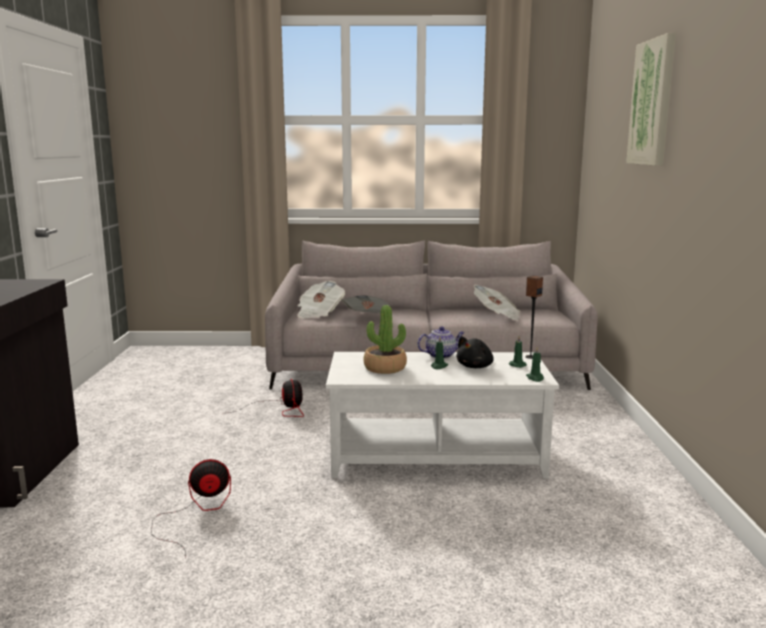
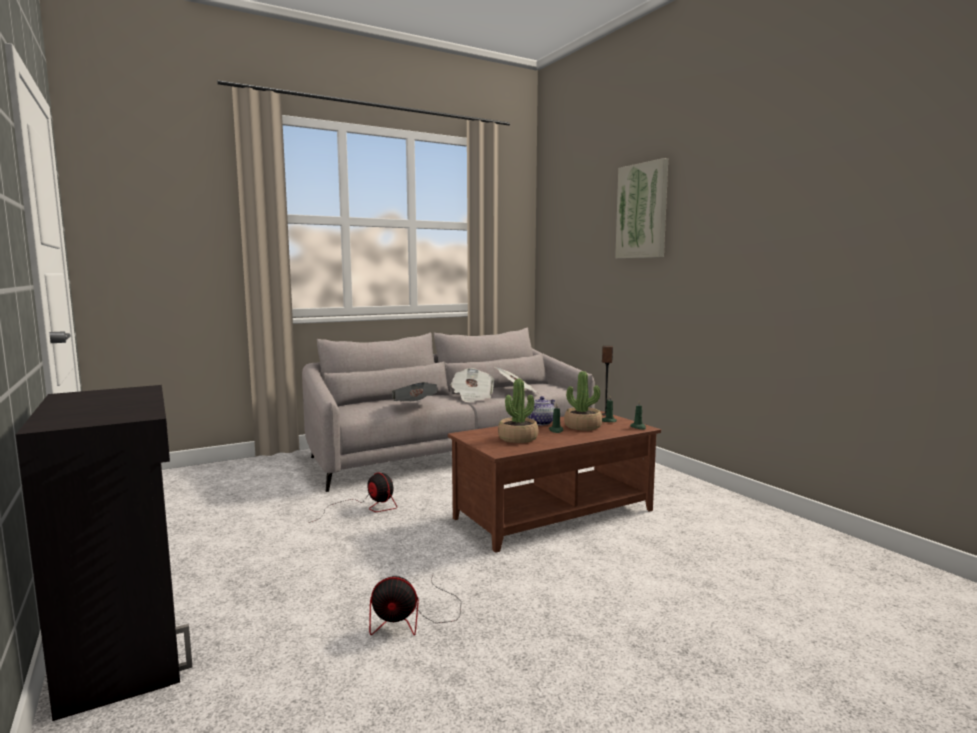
camera: 30 degrees left, 5 degrees down
fan [151,459,231,559] -> fan turned 135 degrees counterclockwise [369,575,461,635]
newspaper [297,281,345,319] -> newspaper moved to [451,368,494,402]
white coffee table [326,352,559,479] -> brown coffee table [448,411,661,553]
black plush toy [456,336,494,368] -> potted plant [564,371,602,431]

